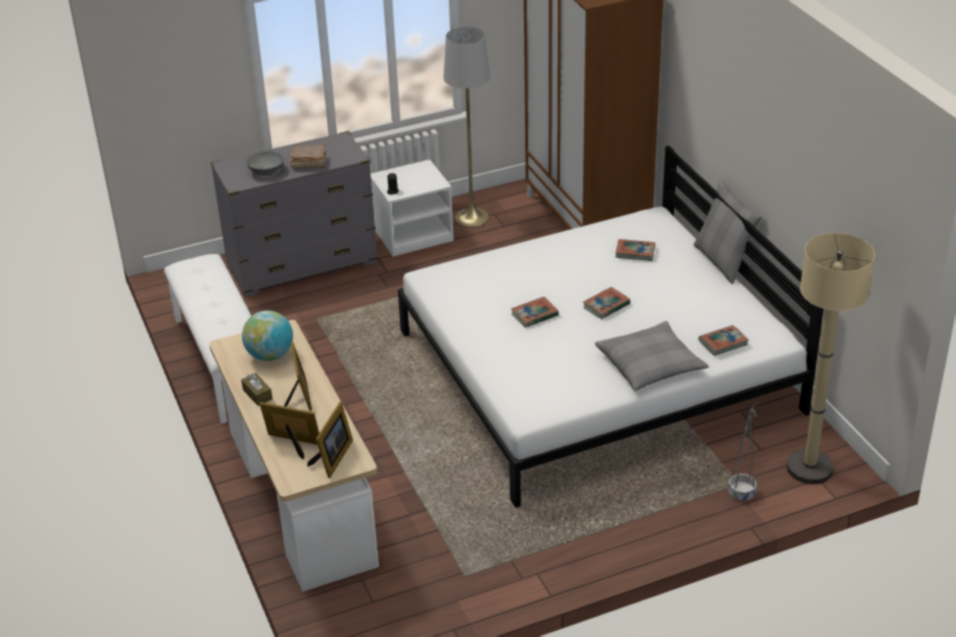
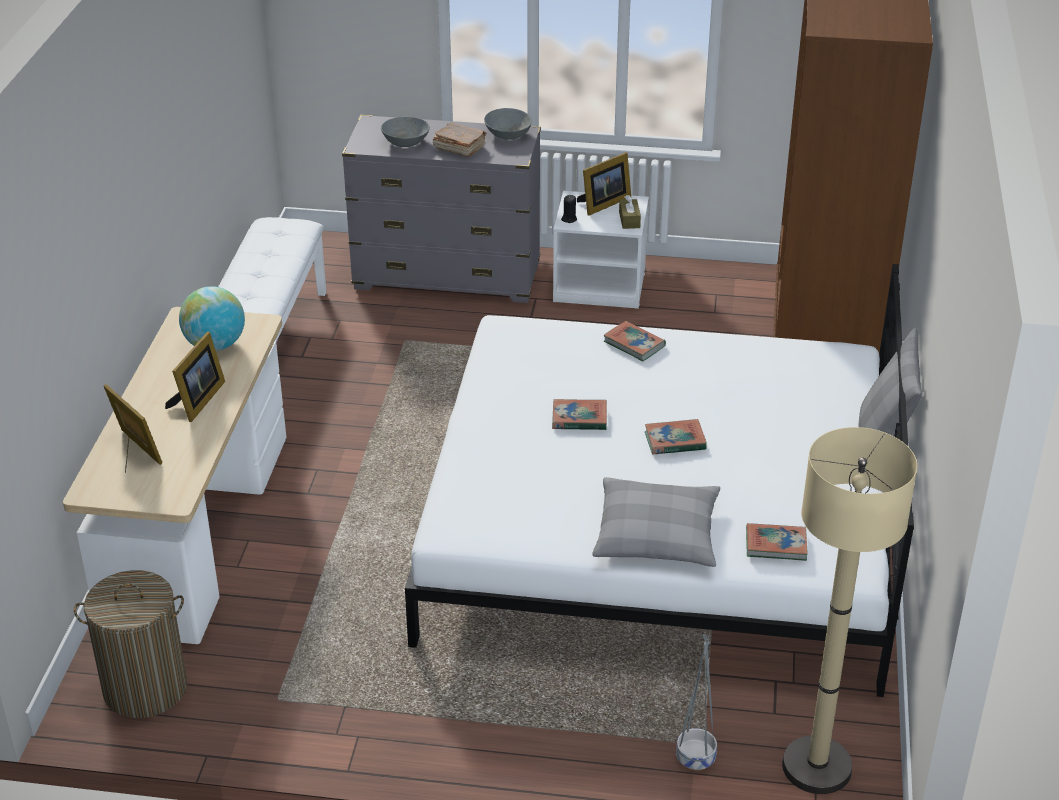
camera: 30 degrees right, 0 degrees up
brown tissue box [241,373,272,406] -> brown tissue box moved to [619,195,641,229]
picture frame [307,402,353,478] -> picture frame moved to [577,152,631,216]
grey floor lamp [443,27,490,228] -> none
book [616,239,655,261] -> book moved to [603,321,666,361]
none -> laundry basket [74,570,187,718]
none -> grey bowl [484,108,532,140]

